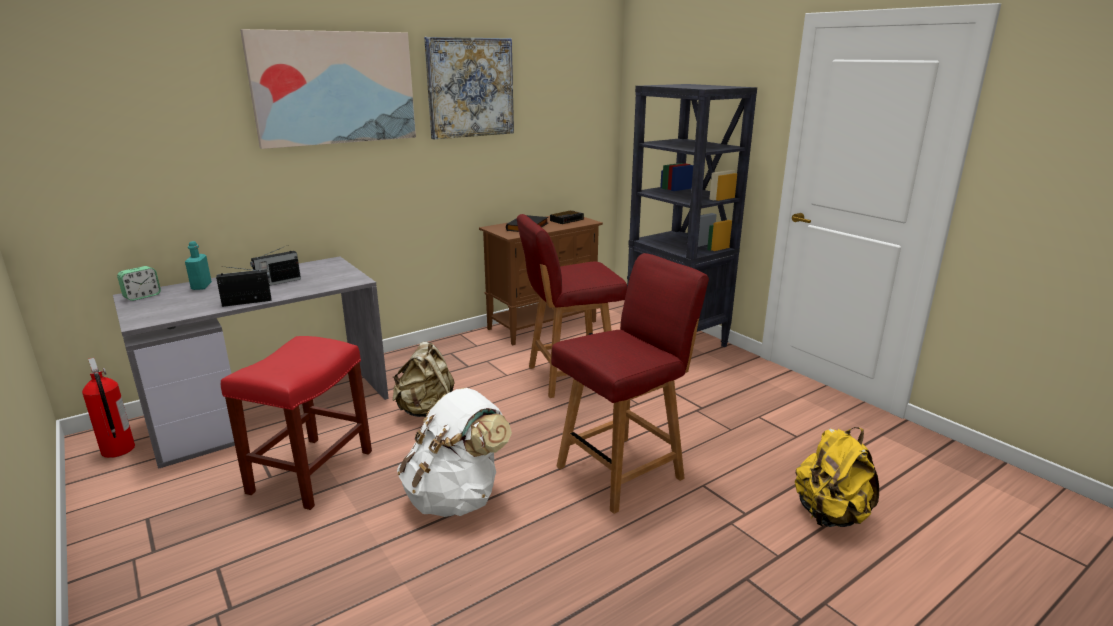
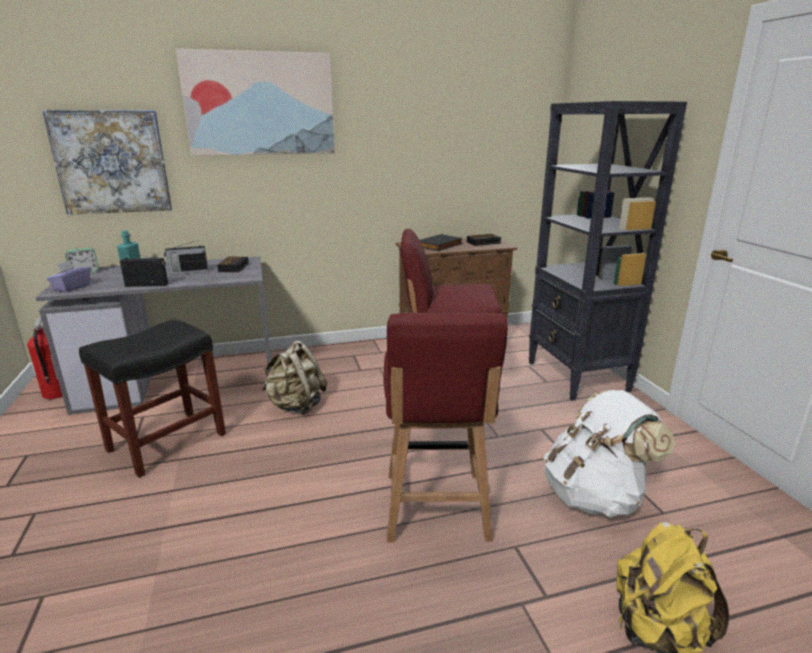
camera: 20 degrees right, 0 degrees up
red stool [221,336,372,510] -> black stool [79,320,226,478]
white backpack [397,388,512,517] -> white backpack moved to [544,390,675,517]
picture [424,37,514,139] -> picture moved to [42,110,172,215]
red chair [551,253,709,514] -> red chair turned 105 degrees clockwise [383,313,508,542]
none -> purple tissue box [47,261,90,292]
none -> alarm clock [217,257,249,272]

